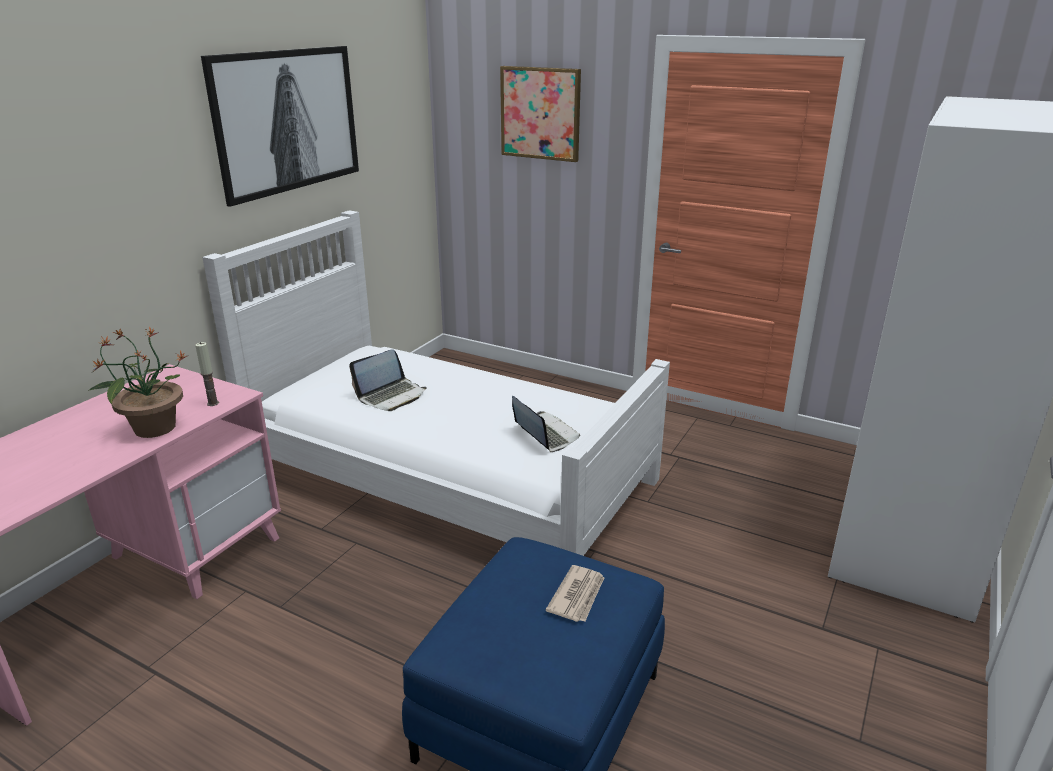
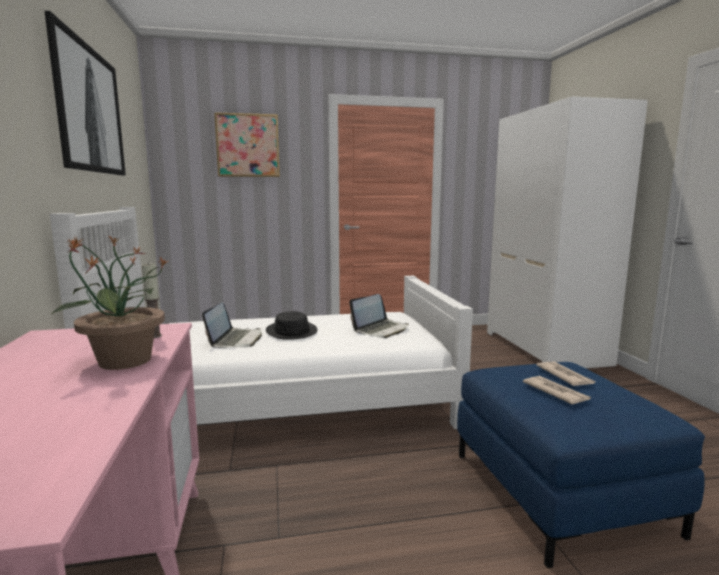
camera: 40 degrees left, 15 degrees down
laptop [512,396,580,452] -> laptop turned 120 degrees clockwise [349,294,408,338]
none -> black hat [266,311,317,340]
none -> newspaper [523,376,591,404]

